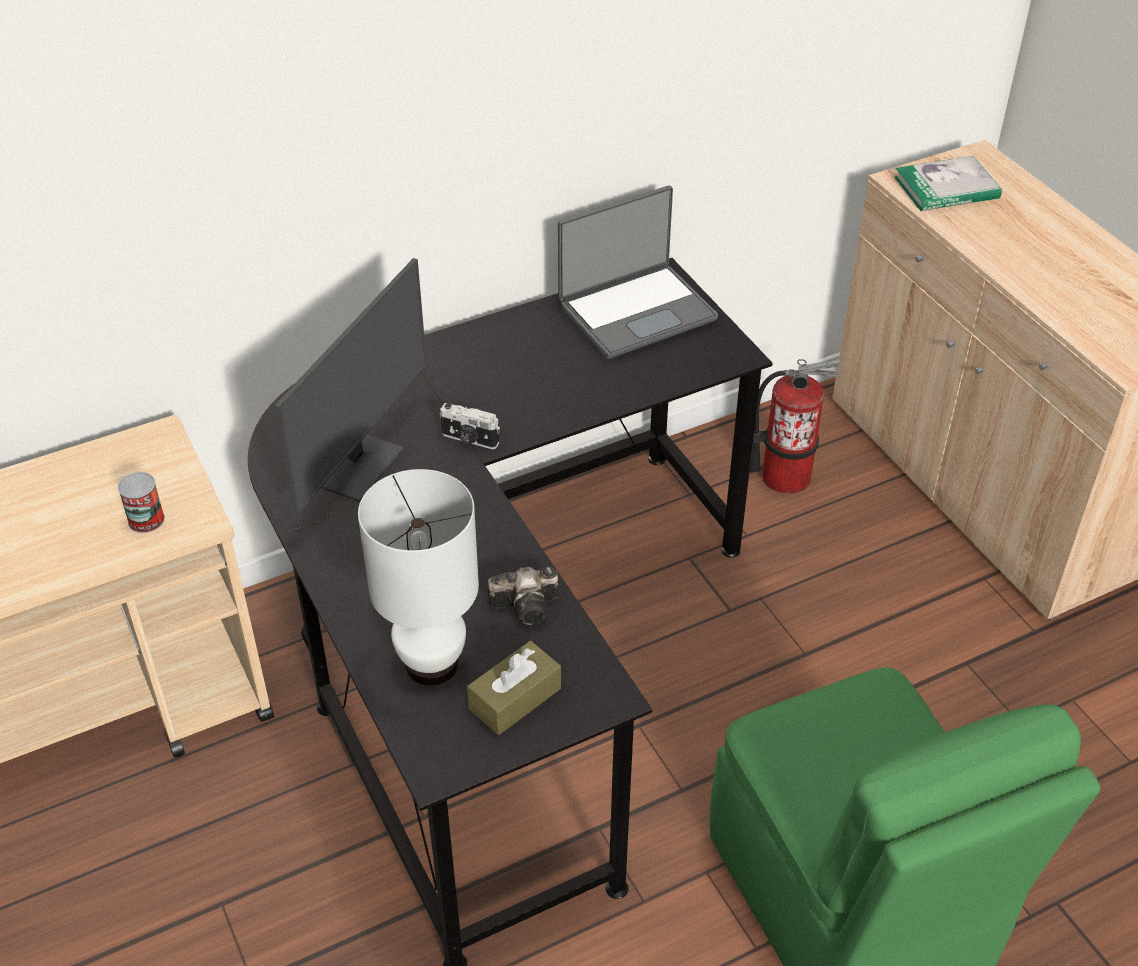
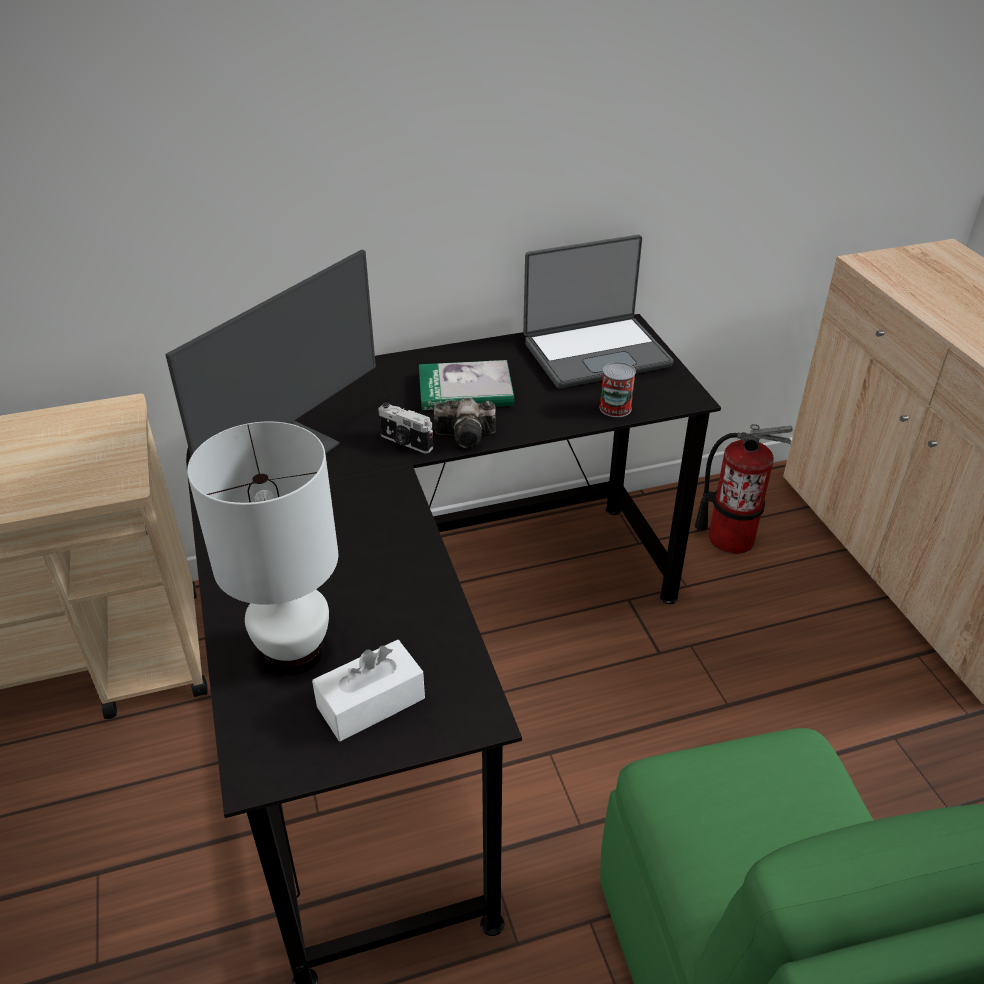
camera: 10 degrees right, 5 degrees down
can [118,472,165,533] -> can moved to [600,362,636,417]
brown tissue box [467,641,561,735] -> white tissue box [312,640,425,741]
camera [488,567,559,625] -> camera moved to [434,398,496,449]
book [894,156,1002,211] -> book moved to [419,360,514,410]

